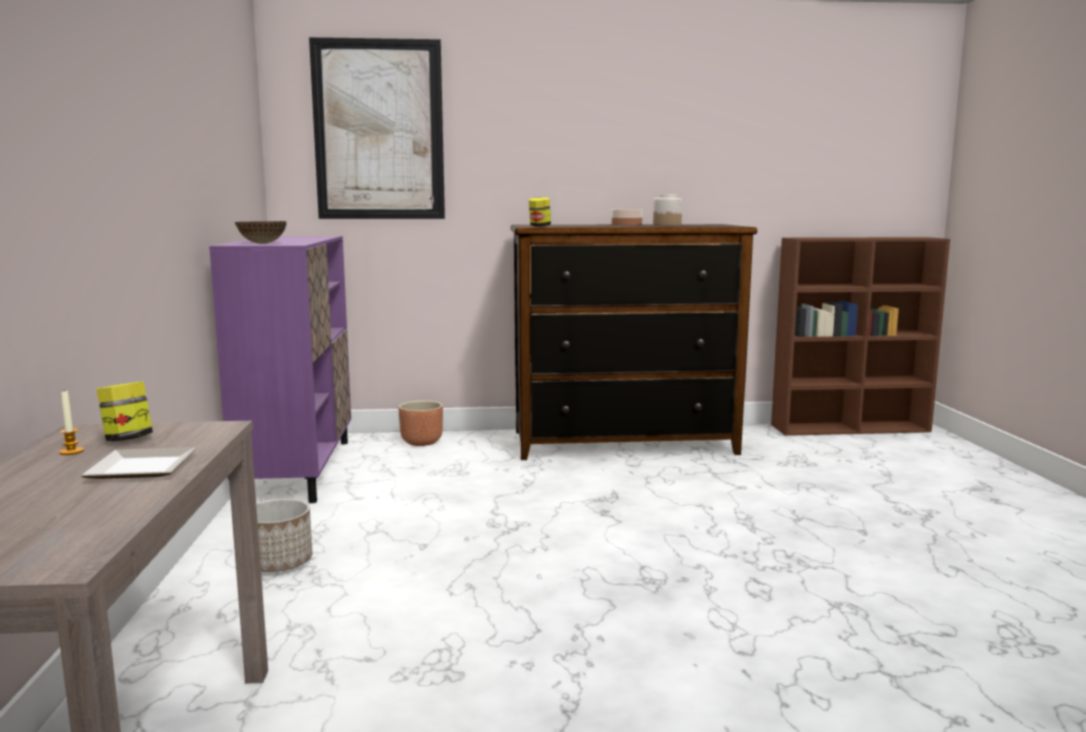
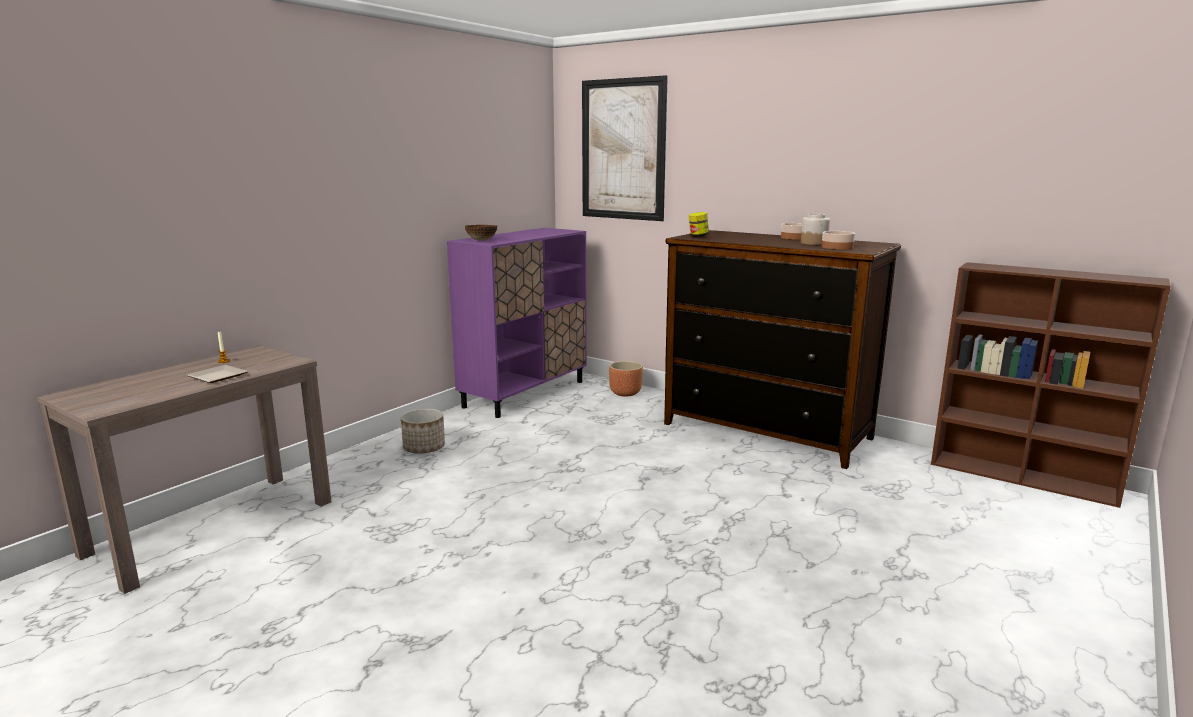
camera: 40 degrees right, 5 degrees up
jar [96,381,153,441] -> none
none -> bowl [822,231,855,250]

